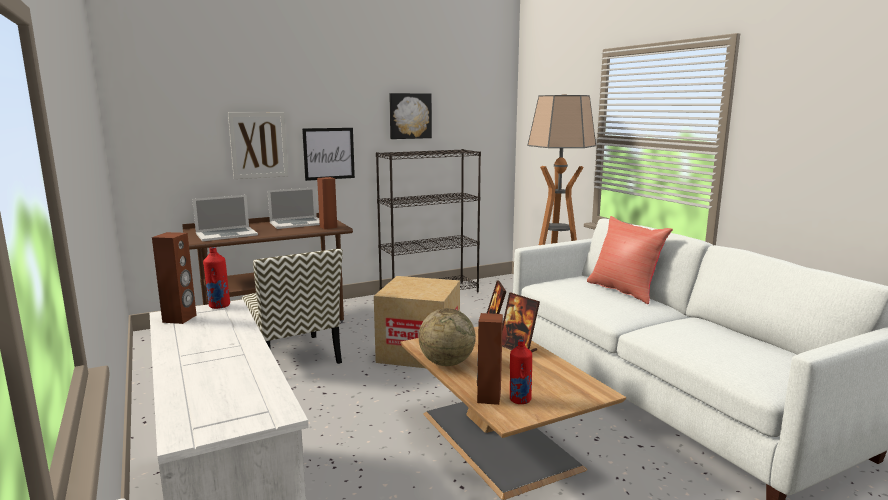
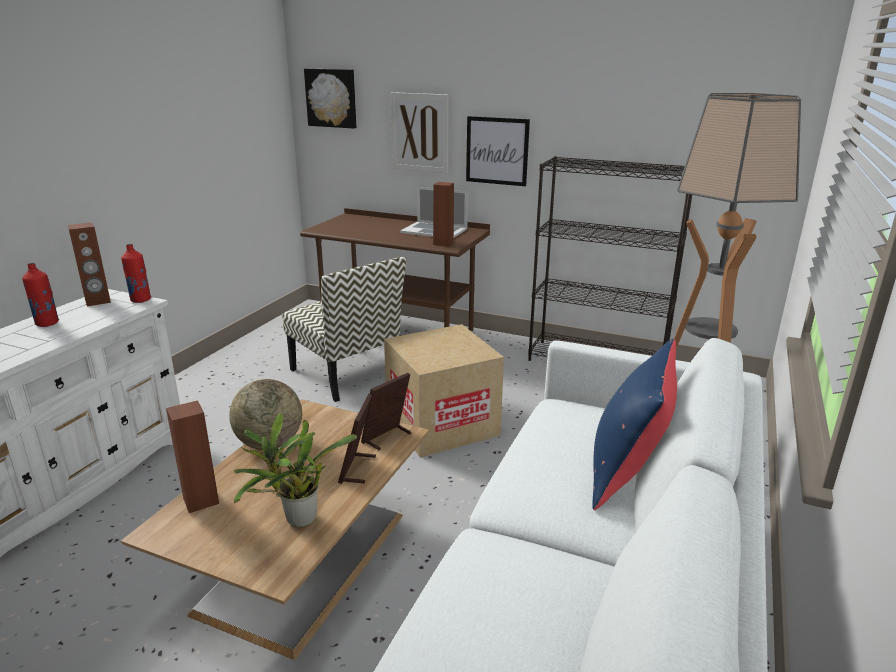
camera: 50 degrees right, 10 degrees up
laptop [192,195,258,241] -> none
chair [241,249,343,364] -> chair turned 60 degrees counterclockwise [282,257,406,402]
picture [389,93,432,139] -> picture moved to [304,69,356,129]
red bottle [510,339,532,404] -> red bottle moved to [22,263,59,327]
red pillow [587,216,673,304] -> blue pillow [592,339,677,510]
none -> potted plant [234,413,357,527]

